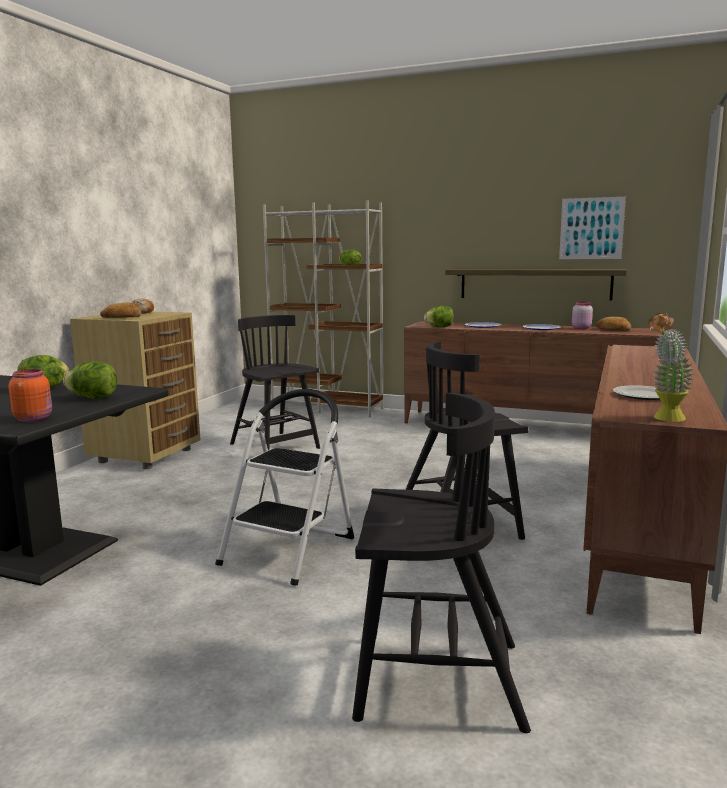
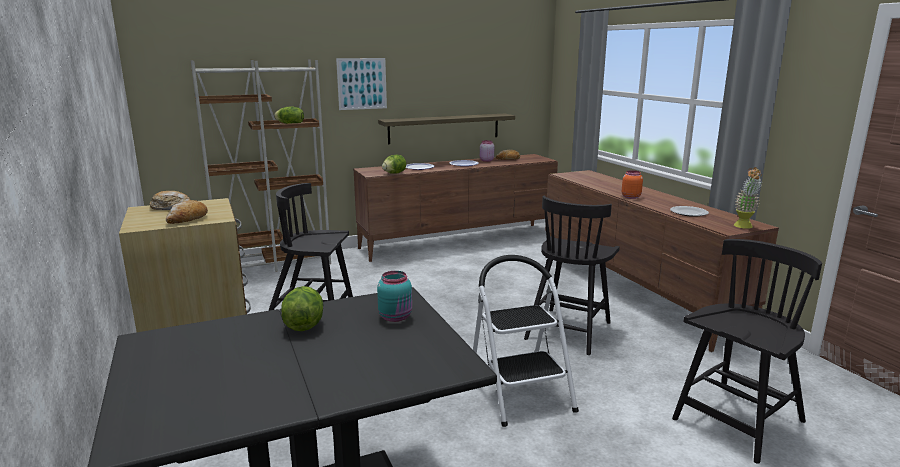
camera: 45 degrees left, 5 degrees up
orange jar [9,369,52,422] -> orange jar moved to [622,170,643,199]
lettuce [63,362,117,398] -> turquoise jar [377,271,412,322]
picture [559,197,626,259] -> picture moved to [336,58,387,110]

